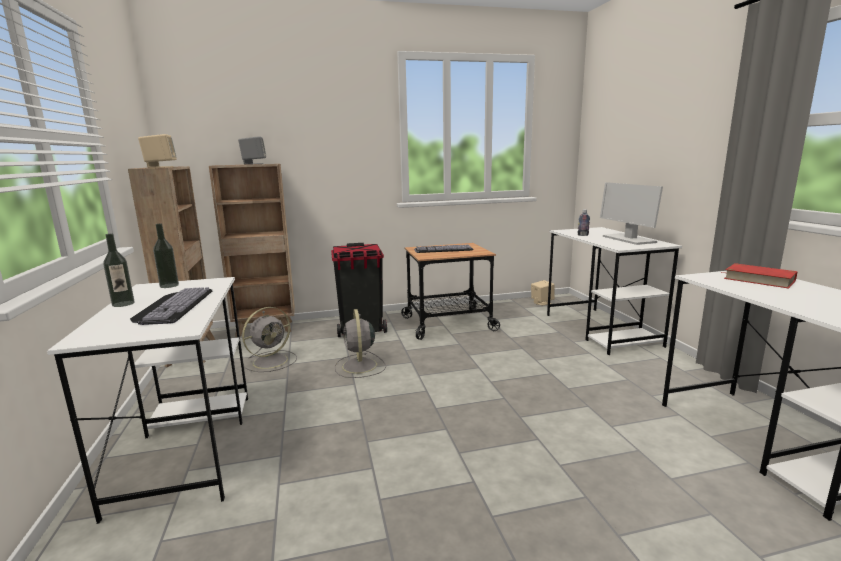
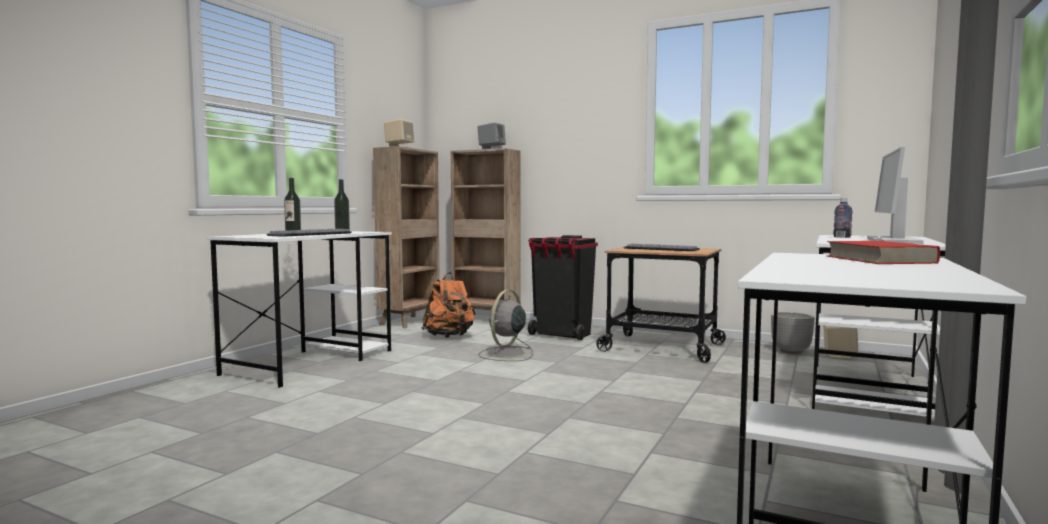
camera: 40 degrees right, 10 degrees down
grey fan [242,307,297,372] -> orange backpack [421,272,475,338]
none -> planter [771,312,815,354]

